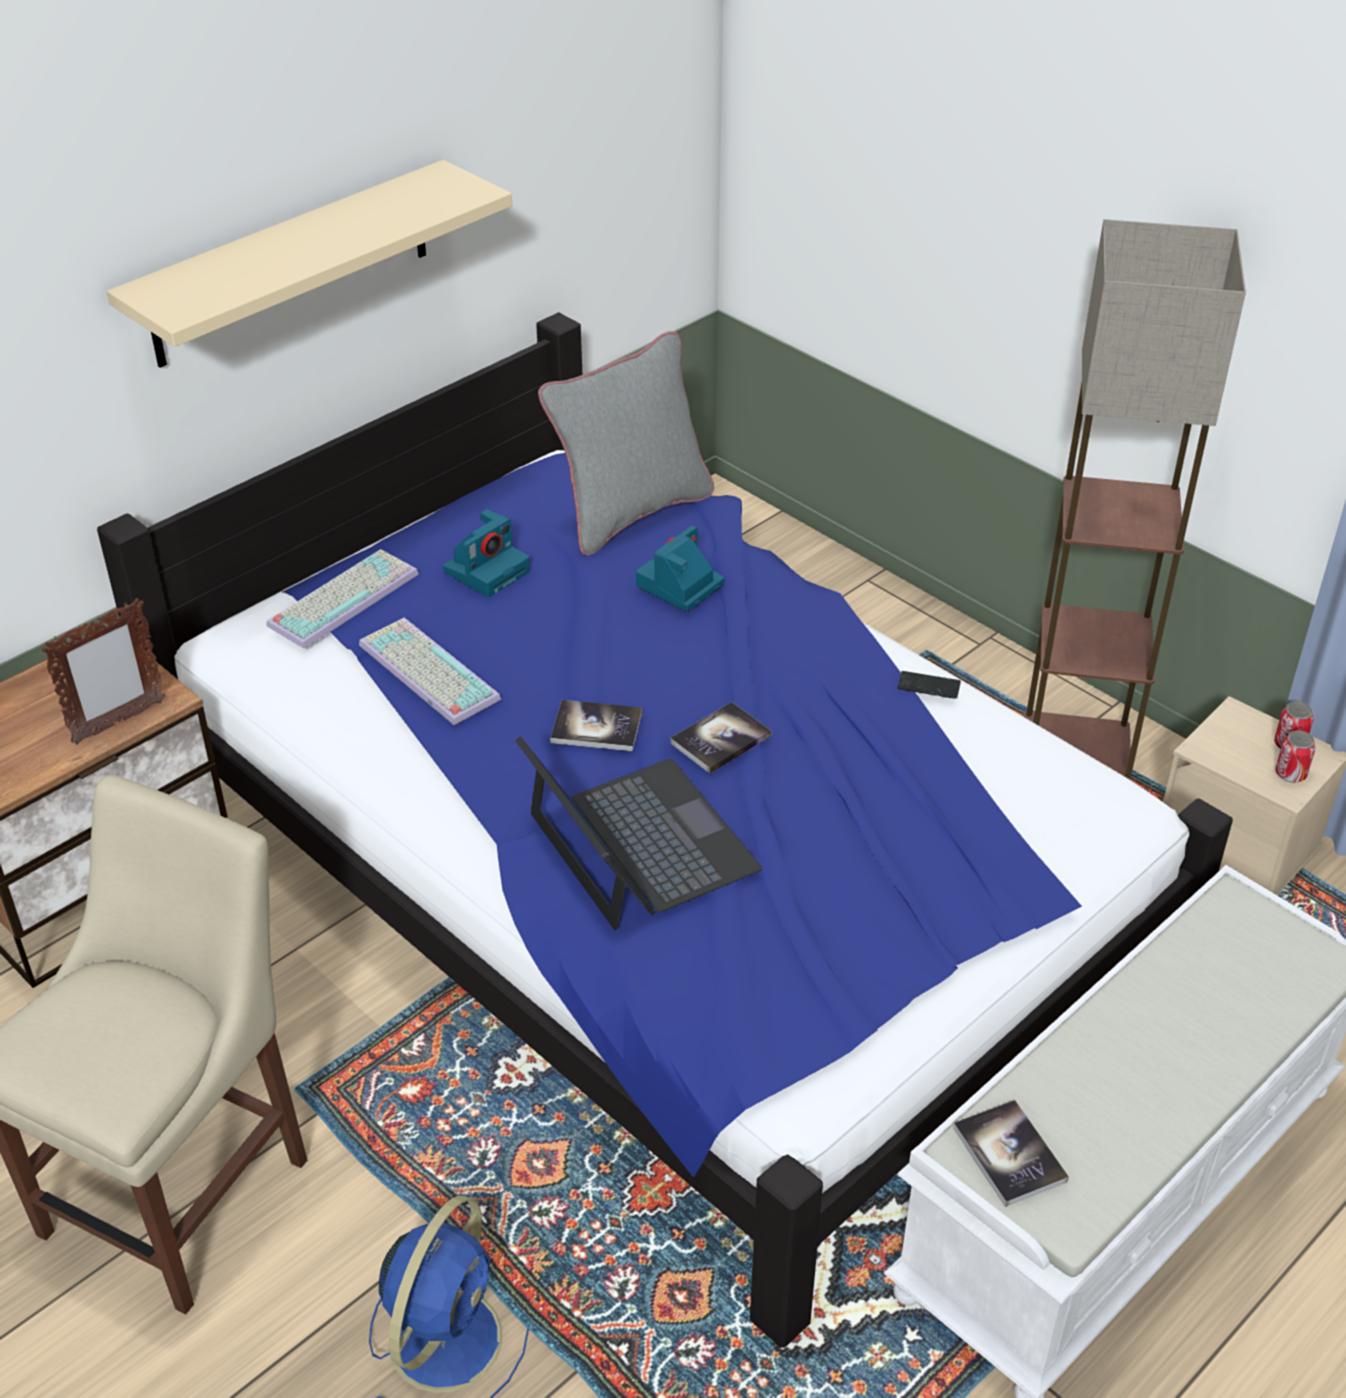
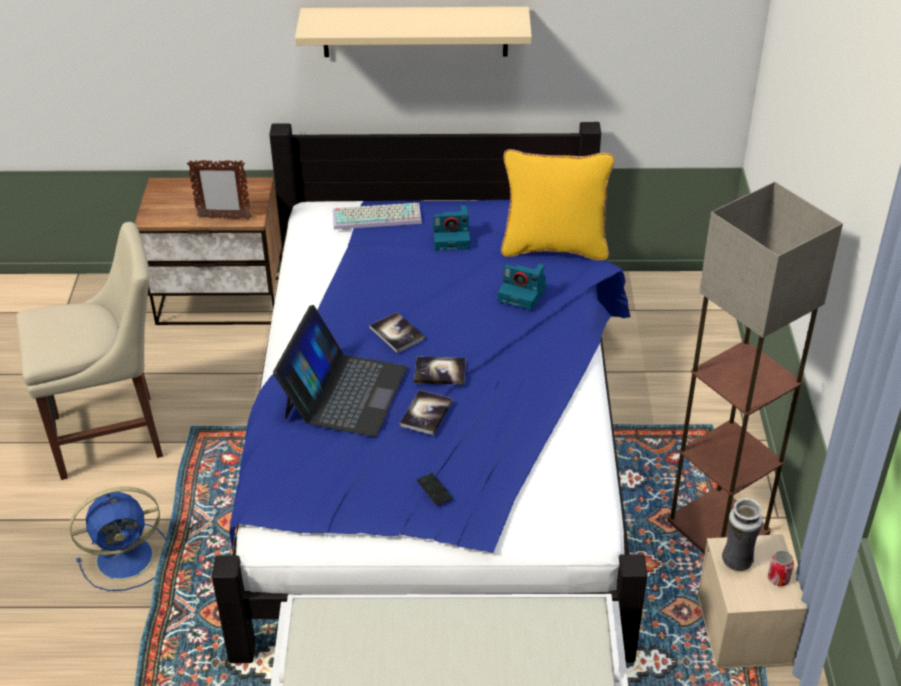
camera: 45 degrees right, 0 degrees up
keyboard [359,617,501,725] -> none
grey pillow [538,331,714,556] -> yellow pillow [501,149,615,261]
camera [636,526,724,611] -> camera turned 150 degrees counterclockwise [498,264,547,310]
phone [897,671,961,699] -> phone moved to [417,473,453,506]
book [953,1100,1069,1207] -> book moved to [400,390,452,435]
can [1275,731,1316,783] -> none
none -> vase [722,498,763,571]

